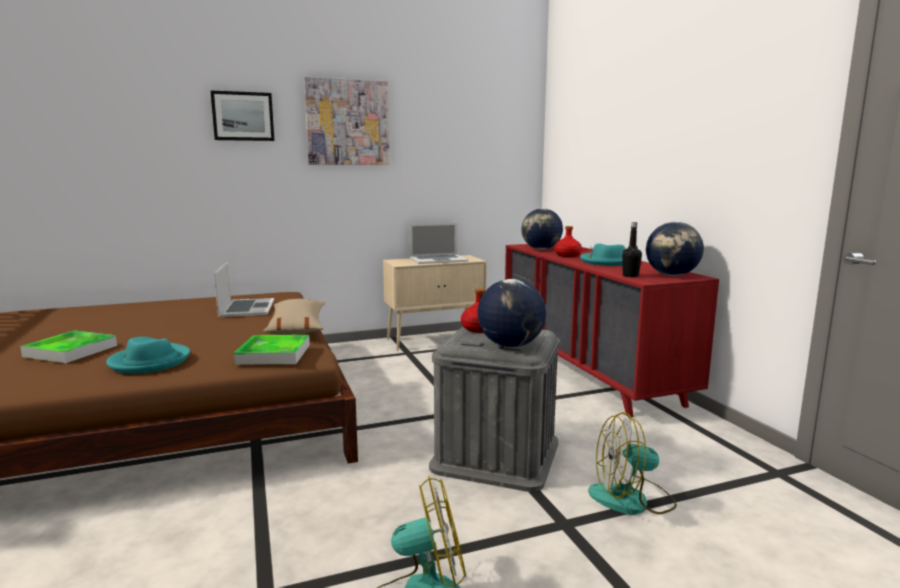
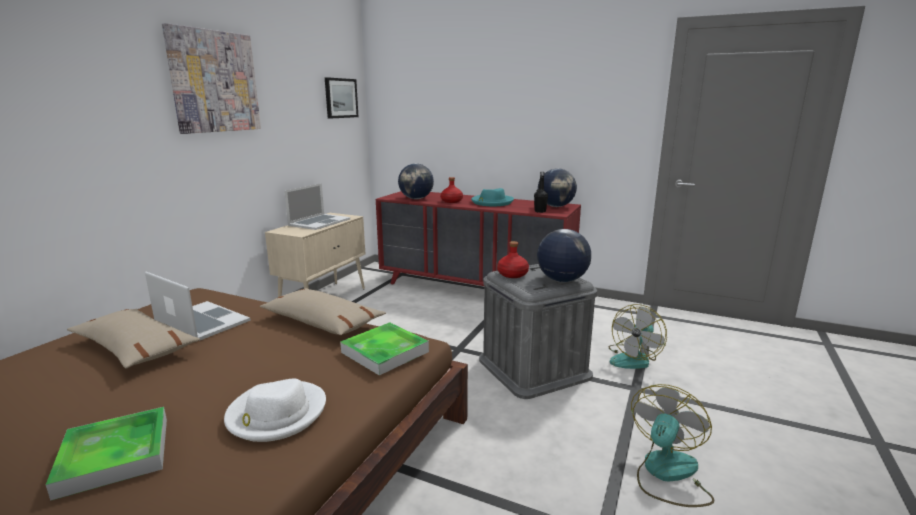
camera: 45 degrees left, 5 degrees up
turquoise hat [106,337,190,374] -> white hat [224,378,326,442]
picture [210,90,274,141] -> picture moved to [325,77,359,119]
none -> beige pillow [67,309,200,369]

